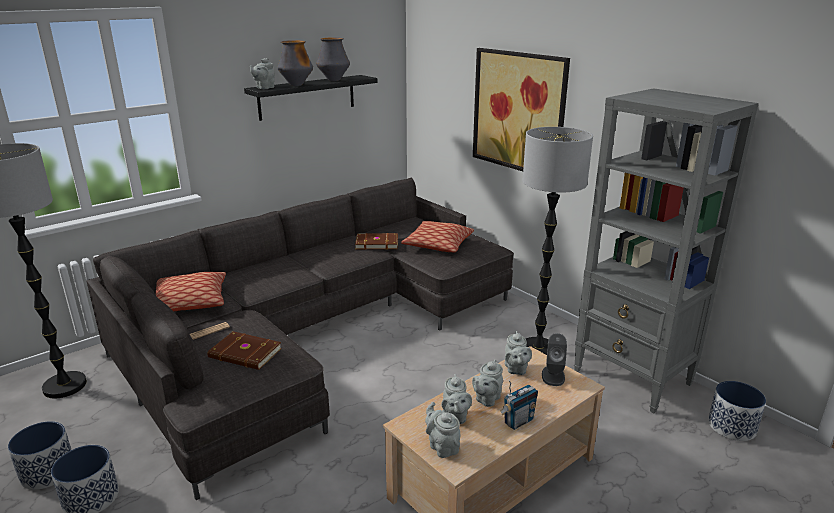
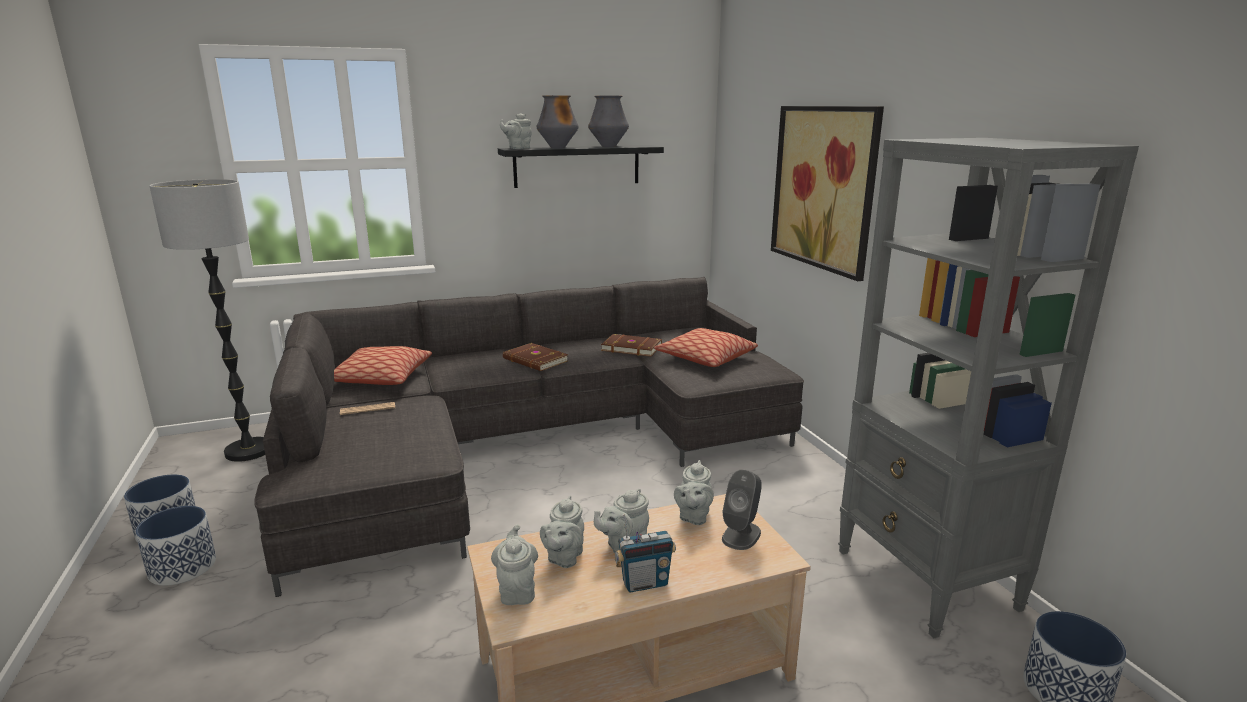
camera: 20 degrees right, 5 degrees down
brown book [207,331,282,370] -> brown book moved to [503,343,568,371]
floor lamp [523,127,593,355] -> none

